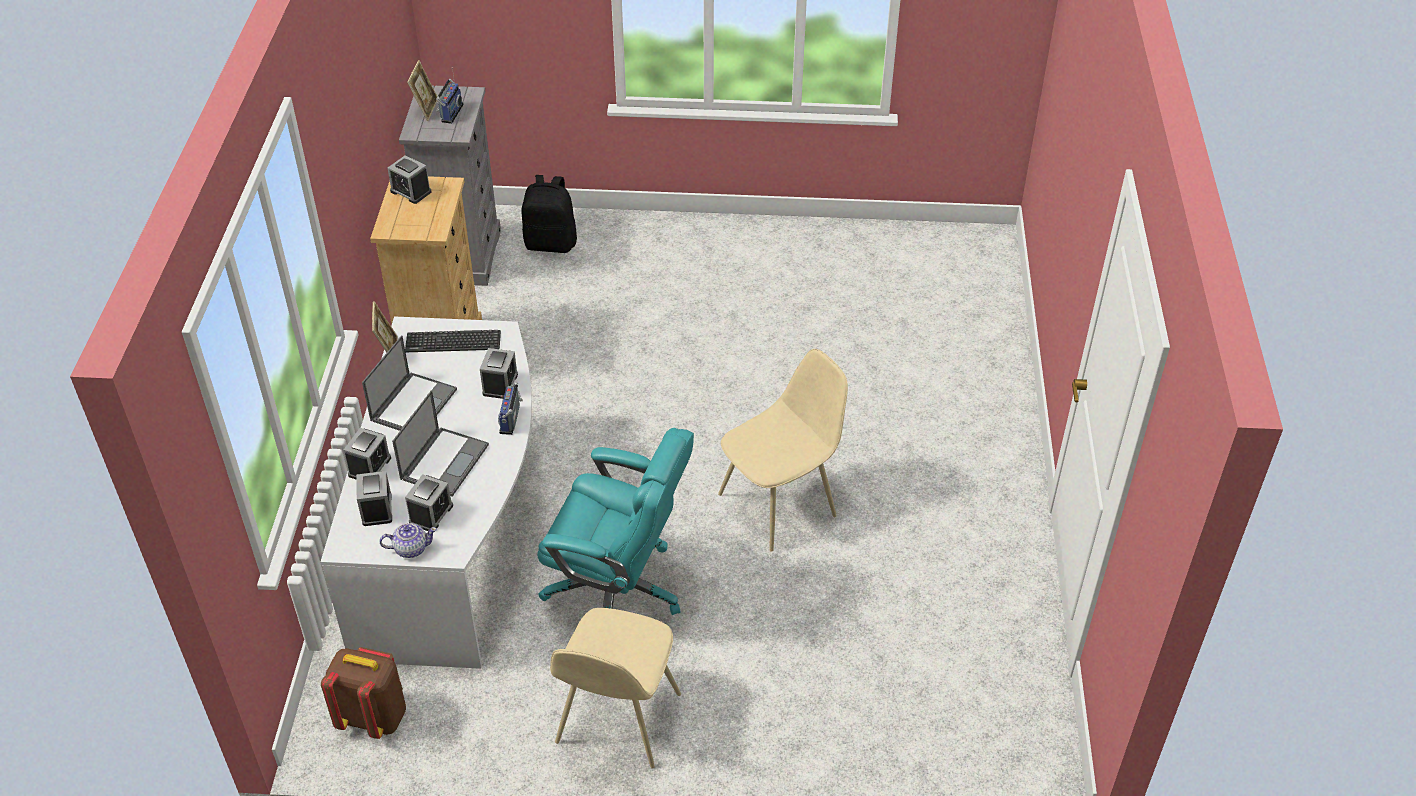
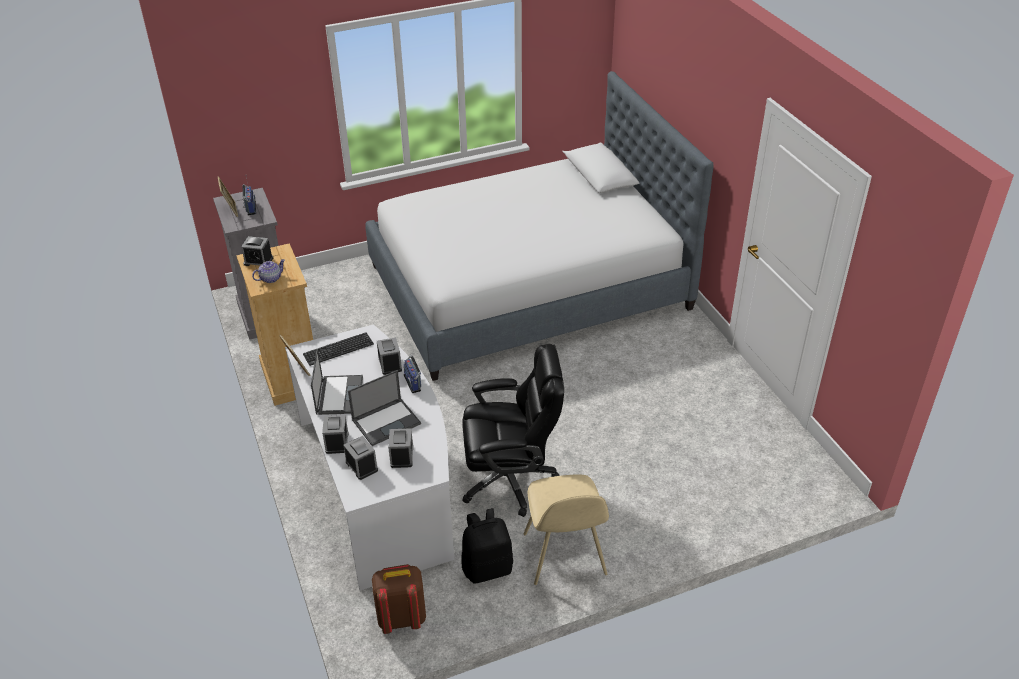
camera: 25 degrees left, 5 degrees down
teapot [379,523,437,558] -> teapot moved to [252,259,285,283]
laptop [392,390,489,497] -> laptop turned 60 degrees clockwise [348,370,421,446]
black backpack [521,175,577,253] -> black backpack moved to [462,508,513,584]
turquoise office chair [537,428,694,615] -> black office chair [462,344,564,517]
beige chair [718,349,848,552] -> none
none -> bed [365,71,714,381]

